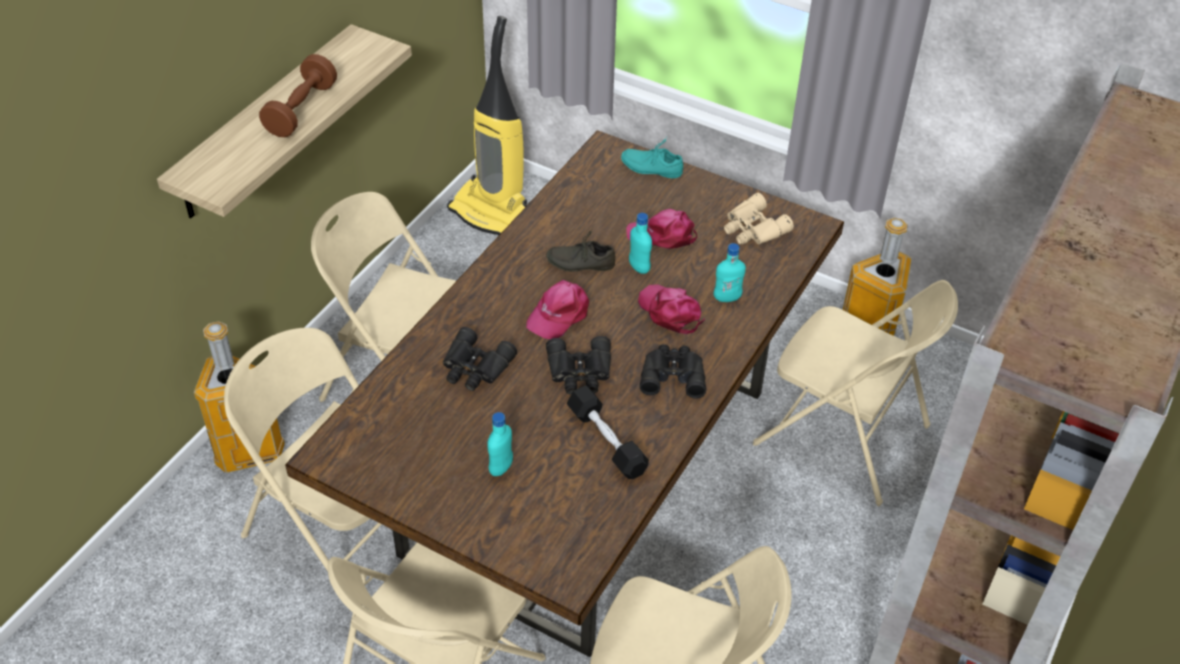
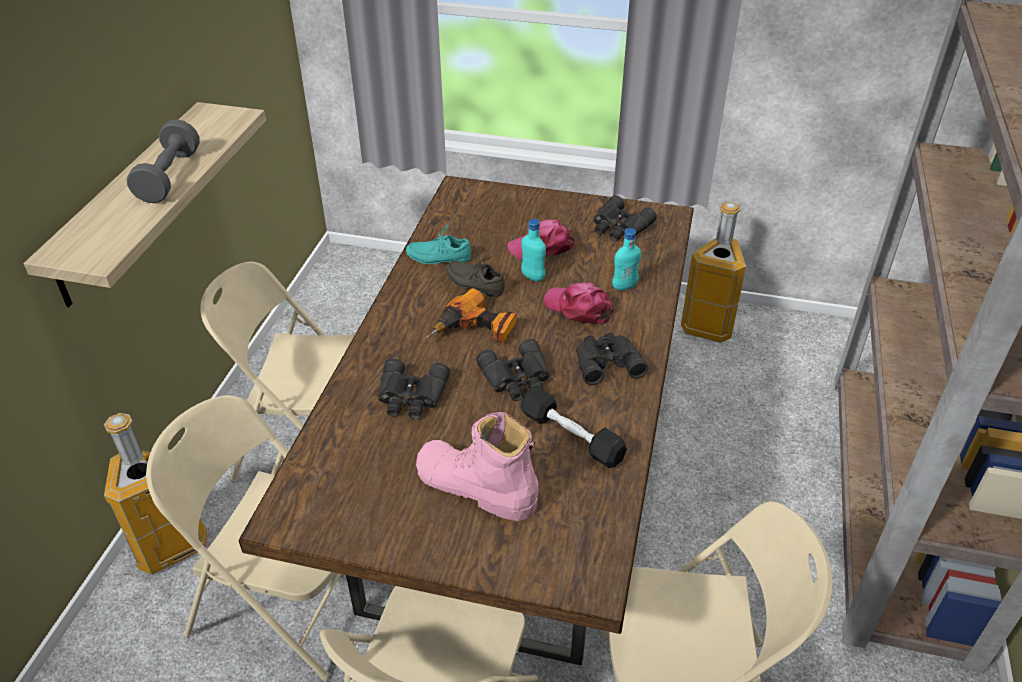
camera: 15 degrees left, 5 degrees down
brown dumbbell [259,54,337,137] -> grey dumbbell [127,119,200,203]
vacuum cleaner [447,16,527,235] -> none
turquoise bottle [487,412,513,476] -> pink boot [416,412,539,521]
pink cap [526,280,589,339] -> power drill [425,288,517,343]
grey shoe [546,228,615,272] -> grey shoe turned 45 degrees clockwise [446,253,505,297]
turquoise shoe [621,137,683,178] -> turquoise shoe moved to [406,222,471,264]
beige binoculars [724,193,794,245] -> black binoculars [593,195,657,241]
beige chair [753,280,958,506] -> none

